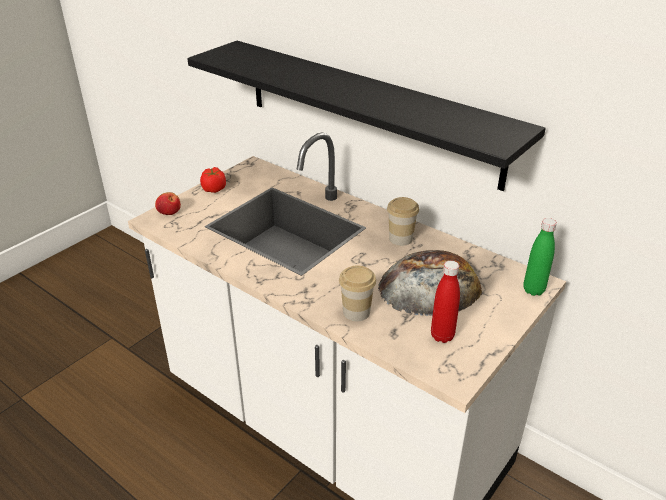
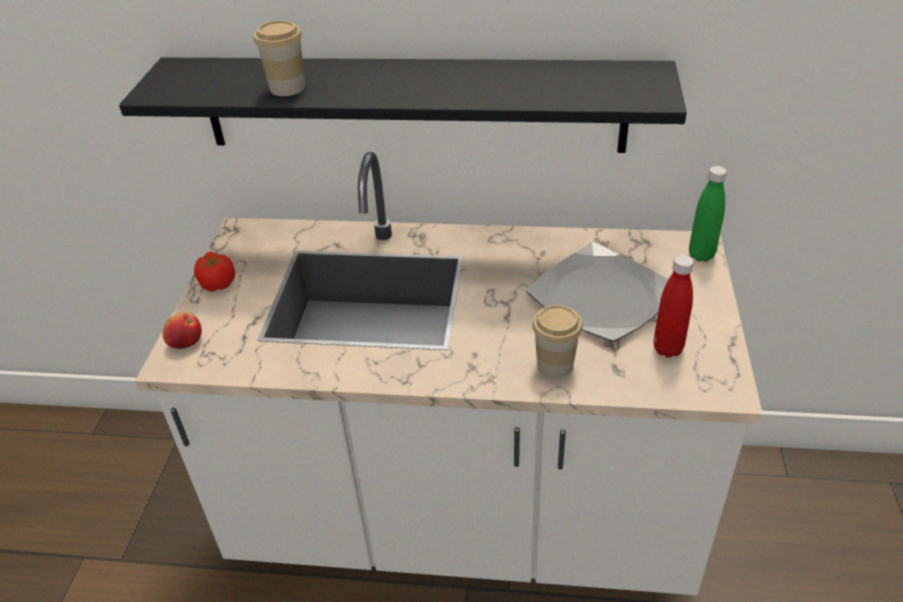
camera: 30 degrees left, 5 degrees up
bread [378,250,482,316] -> plate [526,242,668,341]
cup [387,197,419,246] -> cup moved to [254,20,305,96]

